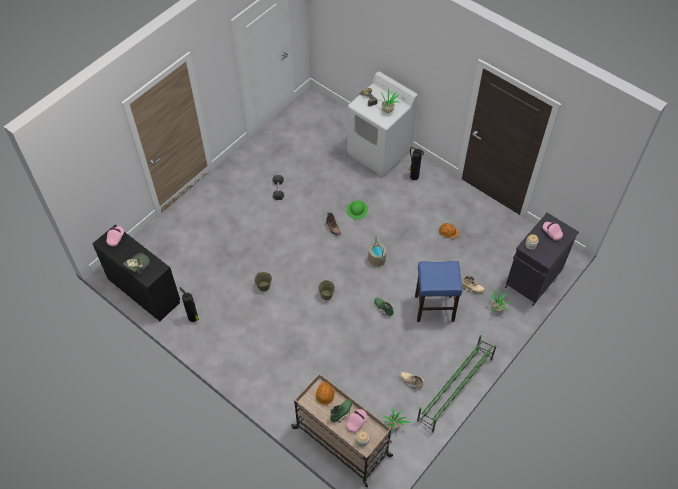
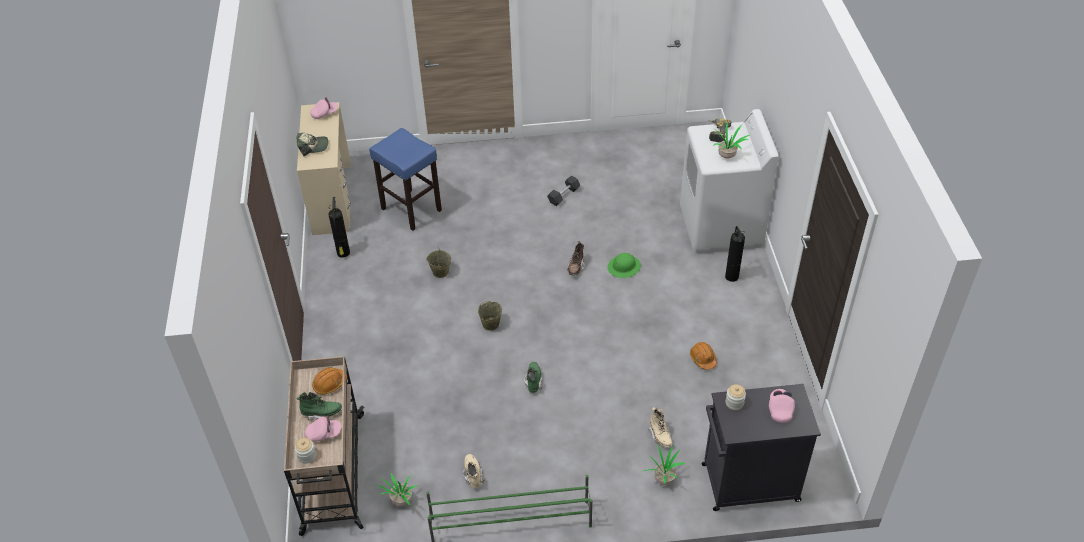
camera: 45 degrees right, 10 degrees down
black desk [92,225,180,321] -> beige desk [297,102,352,235]
beige bucket [368,235,386,267] -> none
blue stool [415,261,462,322] -> blue stool moved to [369,128,442,231]

